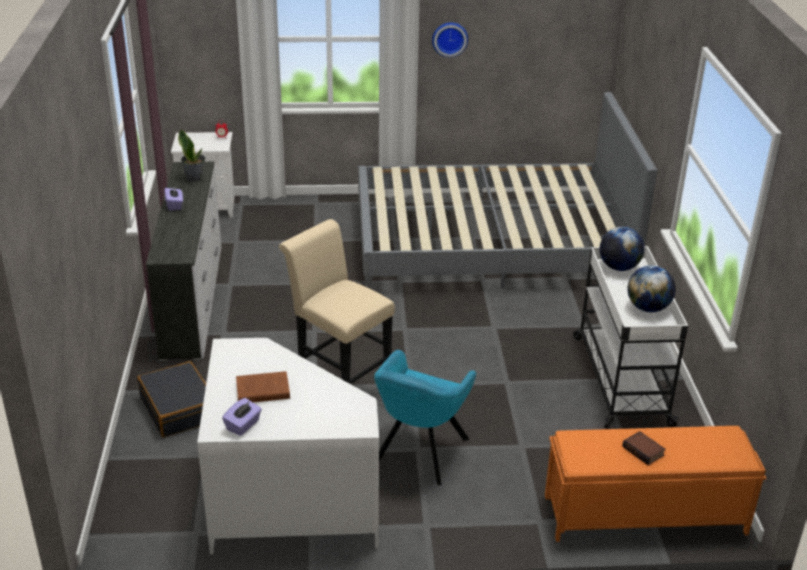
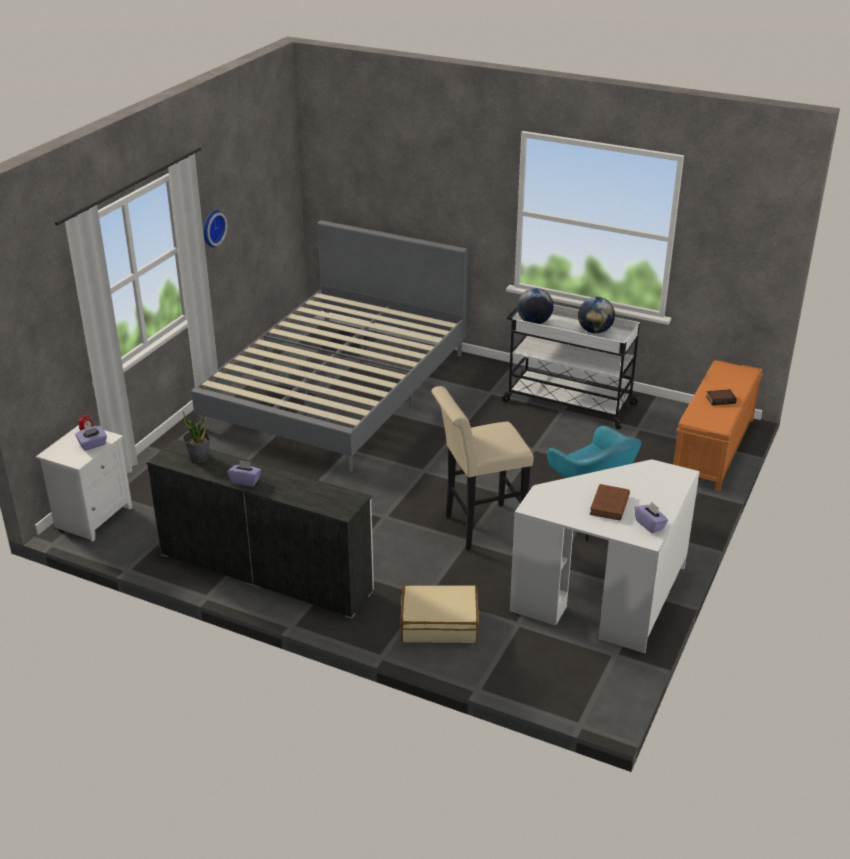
camera: 60 degrees left, 0 degrees up
black suitcase [137,361,206,437] -> beige suitcase [401,585,479,643]
none -> purple tissue box [75,426,107,451]

